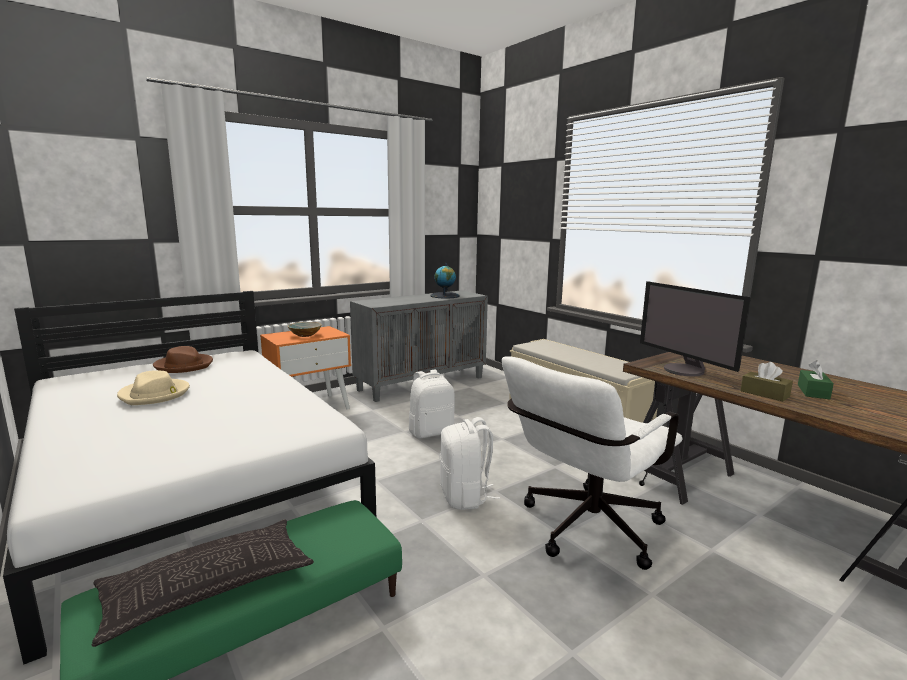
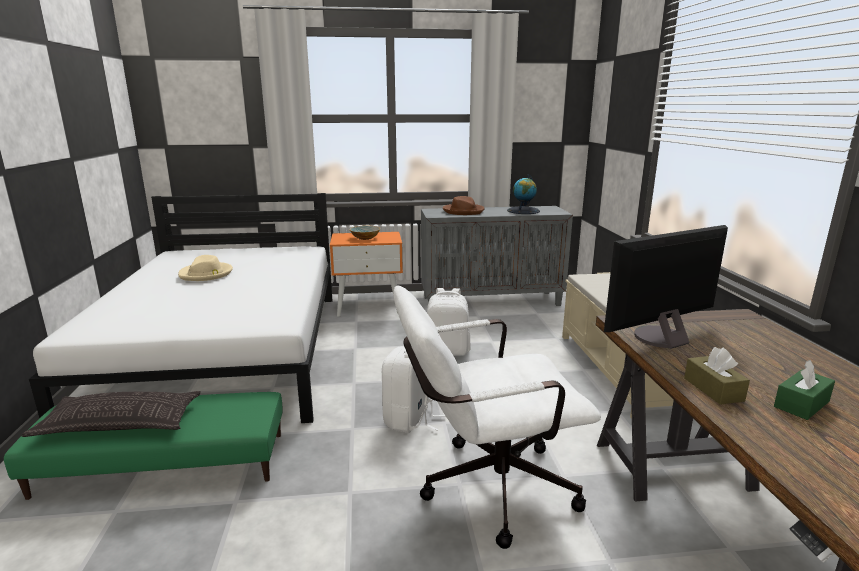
camera: 30 degrees right, 5 degrees up
brown hat [153,346,213,373] -> brown hat moved to [443,196,484,215]
monitor [640,281,751,376] -> monitor turned 60 degrees clockwise [604,225,728,349]

